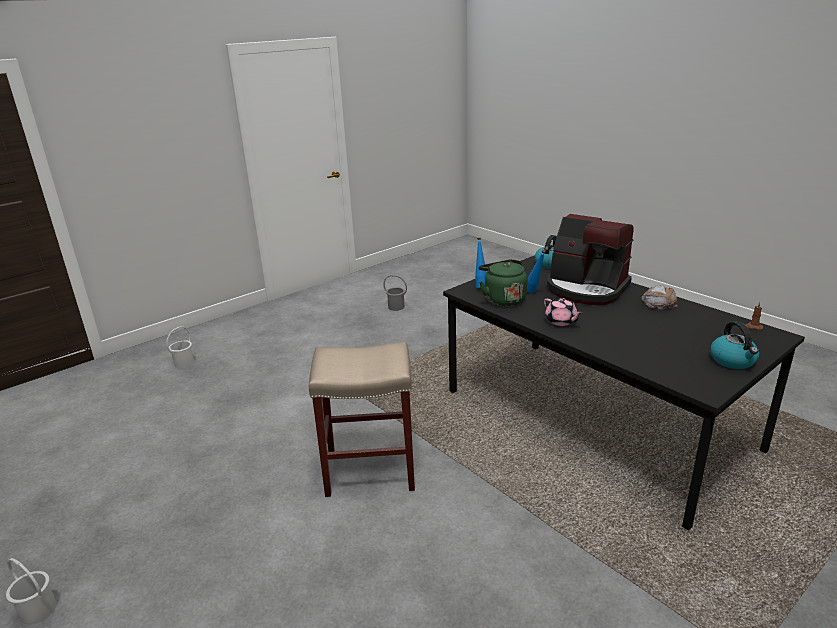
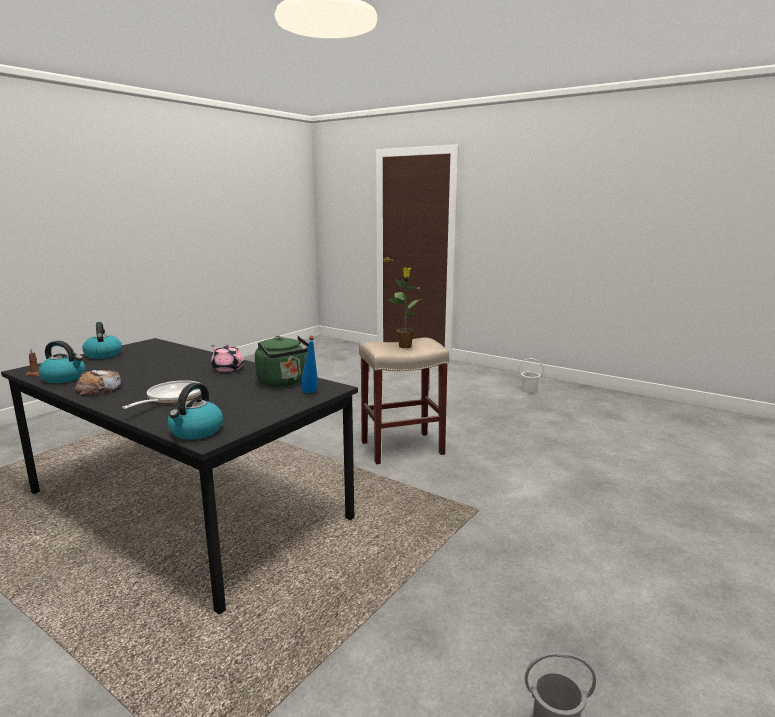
camera: 165 degrees right, 10 degrees down
white bucket [166,326,194,368] -> none
blue bottle [527,250,546,293] -> none
coffee machine [547,214,634,305] -> frying pan [122,380,201,409]
none -> kettle [38,341,85,383]
none -> potted plant [389,268,423,348]

